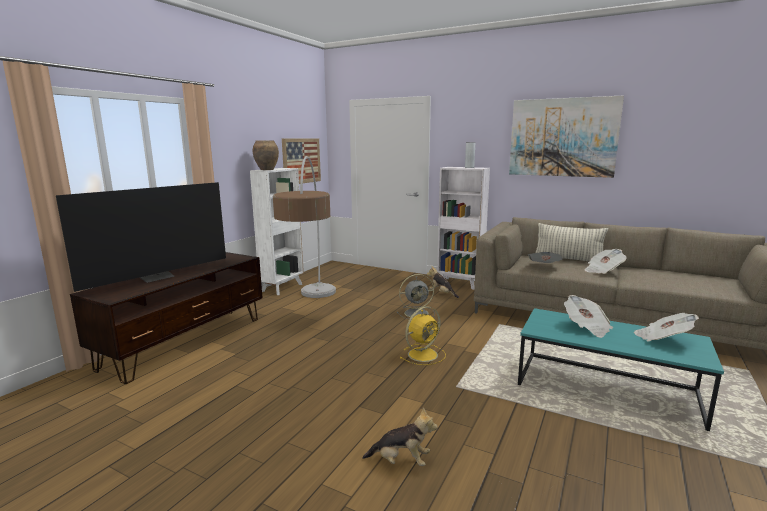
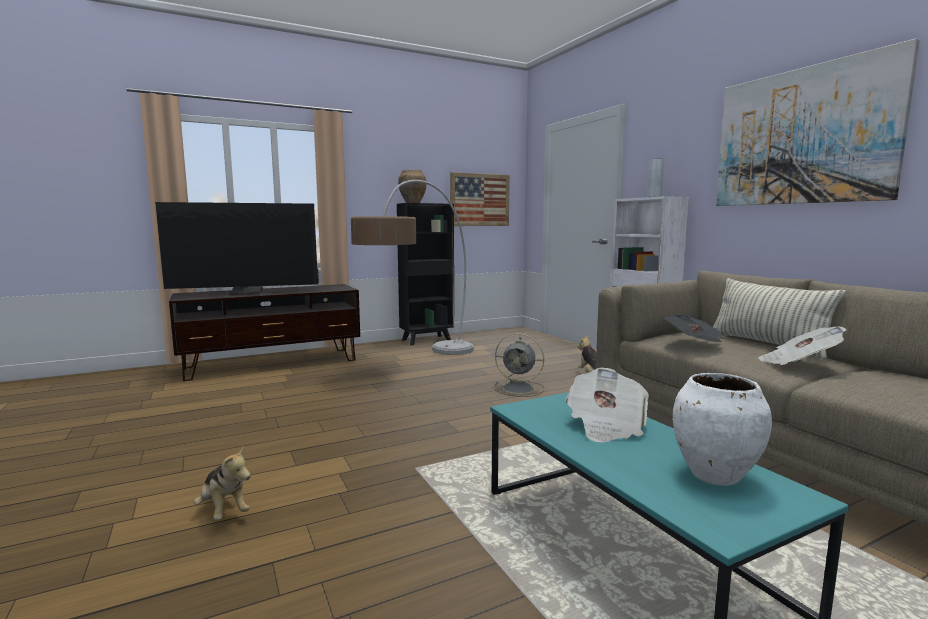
camera: 35 degrees right, 5 degrees down
white bookcase [250,168,304,295] -> black bookcase [397,203,454,346]
yellow fan [399,306,446,365] -> none
newspaper [634,313,699,342] -> white vase [673,373,772,486]

